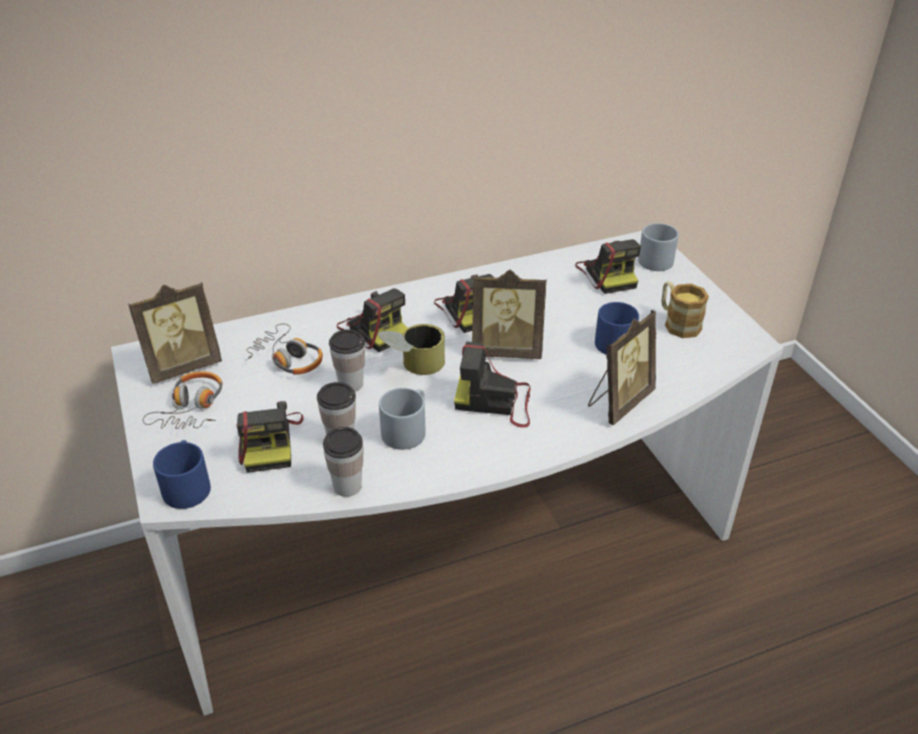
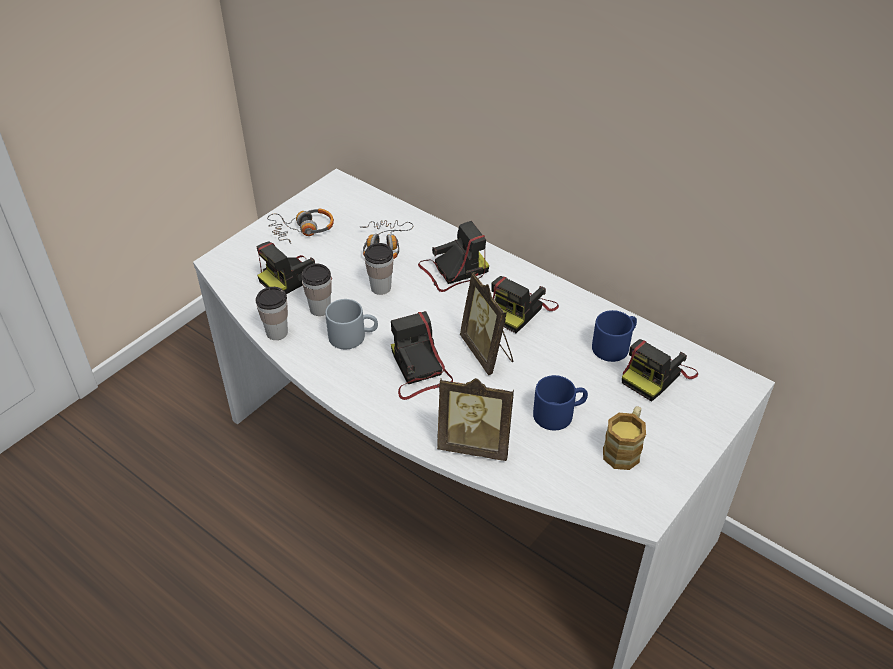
camera: 60 degrees right, 5 degrees up
picture frame [128,282,222,384] -> none
blue mug [153,440,211,509] -> blue mug moved to [592,310,637,362]
camera [337,288,408,352] -> camera turned 135 degrees counterclockwise [418,221,489,292]
can [378,324,445,375] -> none
grey mug [638,223,679,271] -> none

